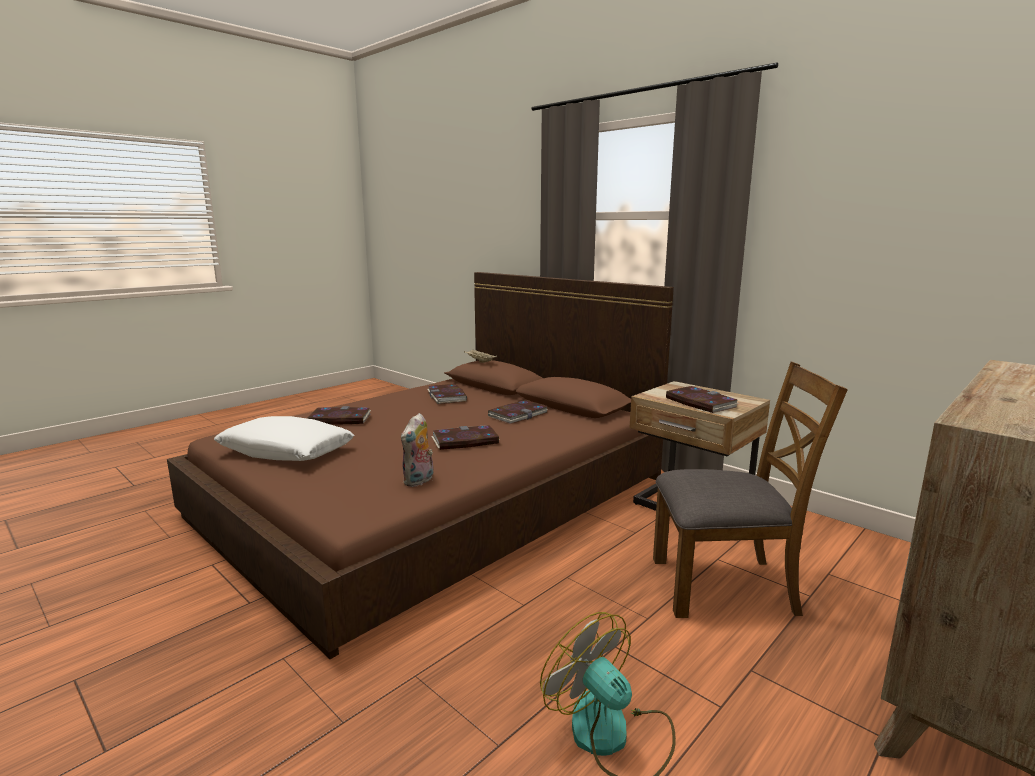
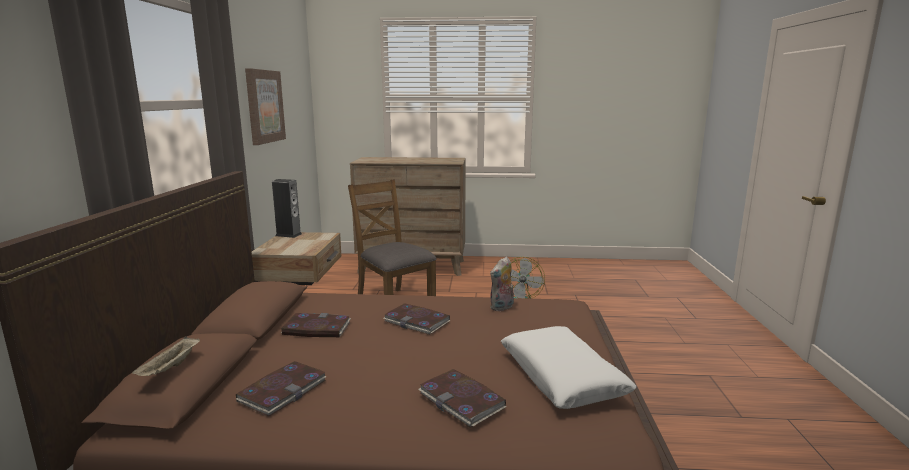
camera: 130 degrees left, 0 degrees up
plush toy [401,413,433,487] -> plush toy turned 150 degrees clockwise [490,257,514,311]
book [666,386,739,413] -> none
none -> picture [245,68,286,145]
none -> speaker [272,179,302,238]

